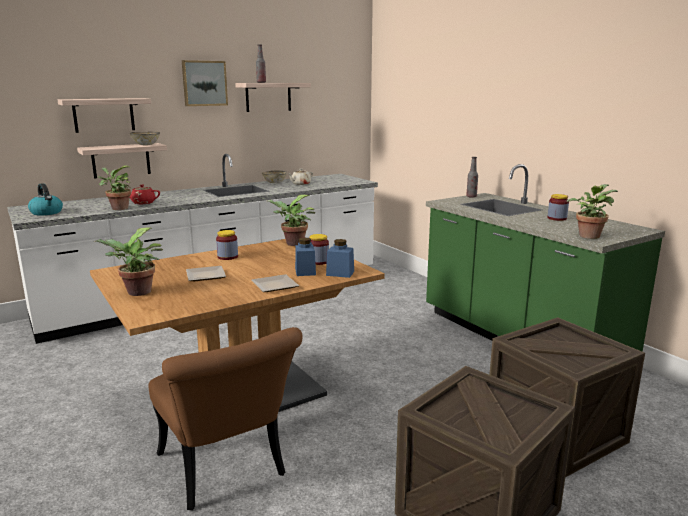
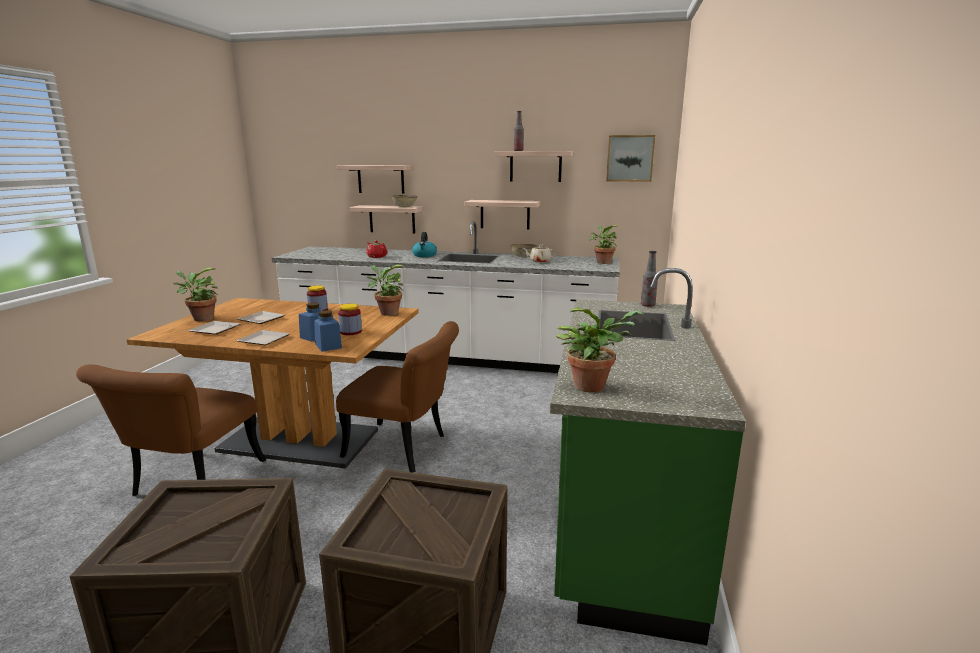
camera: 45 degrees right, 0 degrees up
kettle [28,183,63,216] -> kettle moved to [412,232,437,257]
potted plant [98,165,132,210] -> potted plant moved to [589,225,618,264]
picture [182,60,228,106] -> picture moved to [606,135,655,182]
jar [547,194,569,221] -> none
none -> plate [188,321,240,335]
none -> brown chair [336,321,459,472]
none -> shelf [464,200,541,229]

